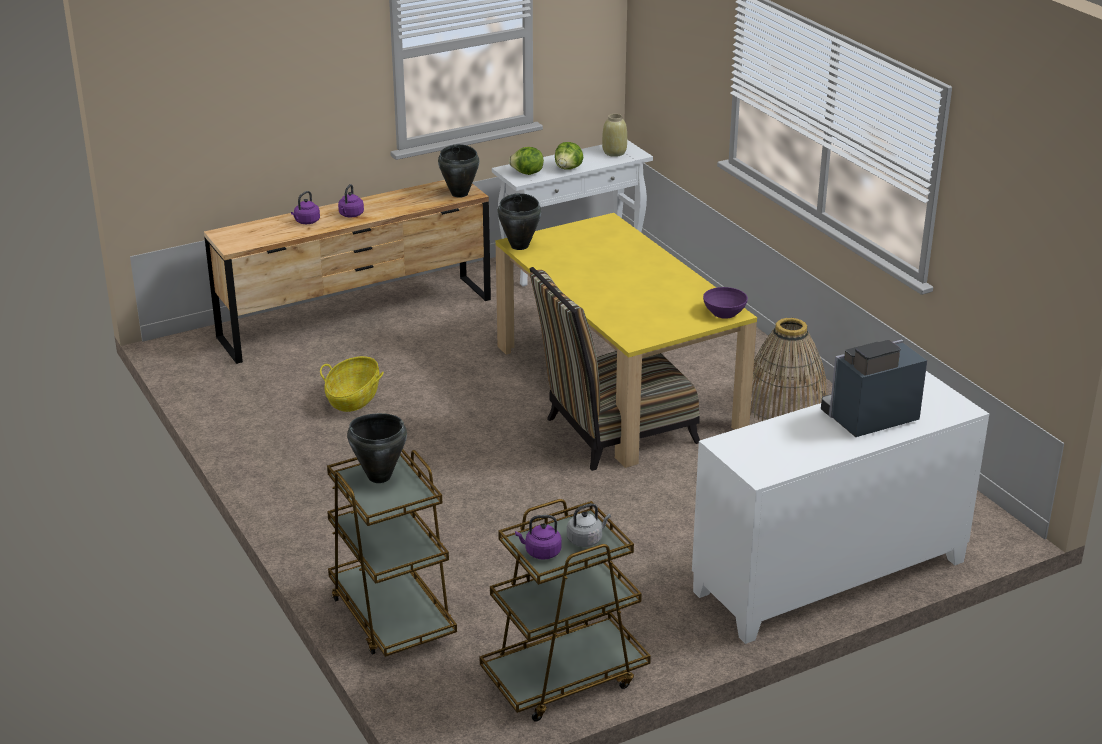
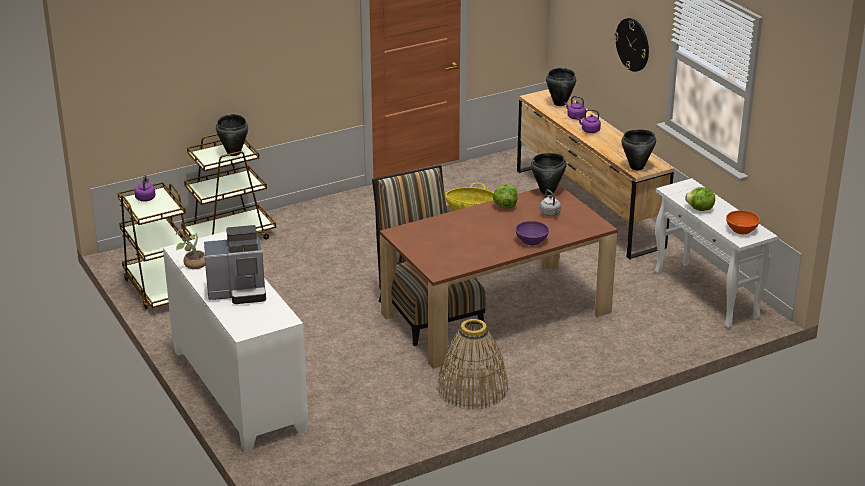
camera: 90 degrees right, 0 degrees up
yellow dining table [496,213,757,468] -> brown dining table [380,184,618,369]
lettuce [509,147,544,175] -> lettuce moved to [493,184,517,209]
grey kettle [567,503,611,547] -> grey kettle moved to [540,189,561,216]
beige vase [602,114,627,157] -> orange bowl [726,210,760,234]
purple bowl [703,287,748,319] -> purple bowl moved to [515,221,549,245]
coffee machine [821,339,927,437] -> coffee machine turned 105 degrees clockwise [204,225,266,304]
none -> potted plant [176,229,205,269]
none -> black cooking pot [546,68,576,106]
none -> wall clock [614,18,649,72]

